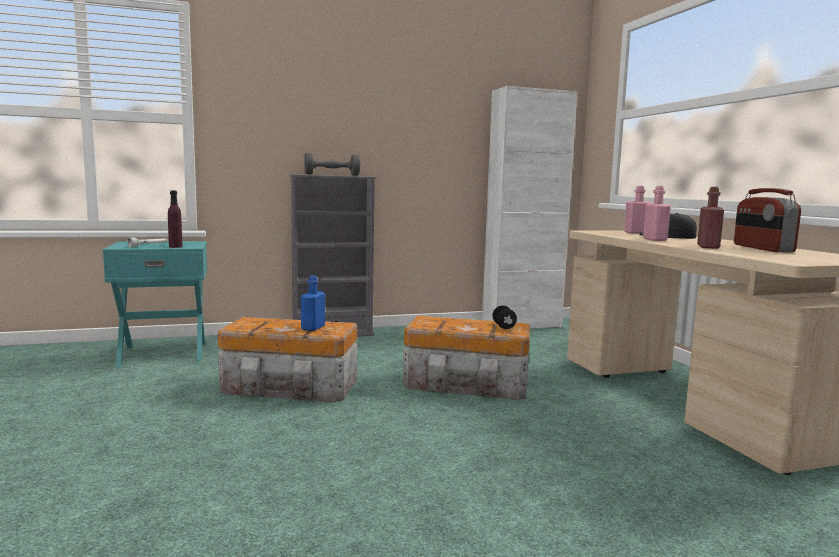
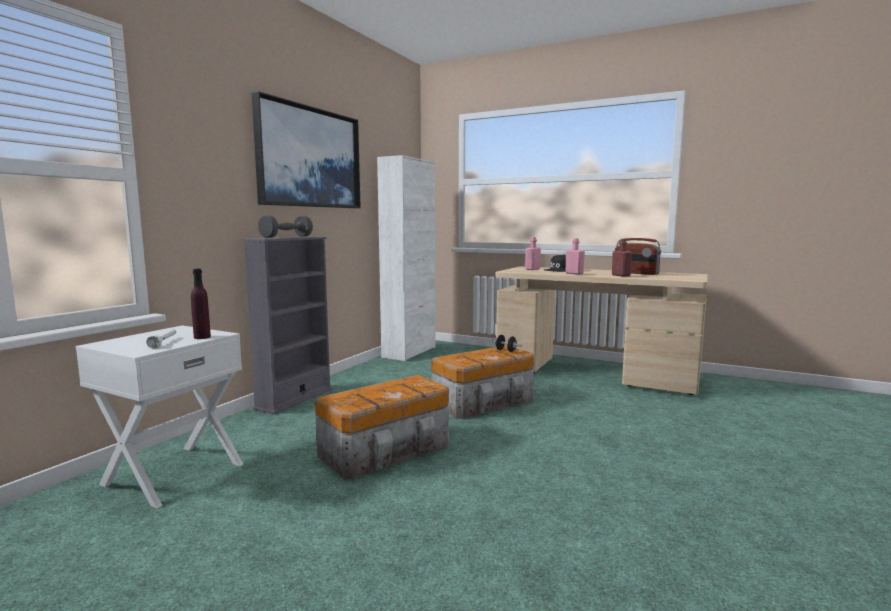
camera: 45 degrees left, 0 degrees up
turquoise nightstand [103,241,207,367] -> white nightstand [76,325,243,508]
blue bottle [301,275,325,331] -> none
none -> picture [252,91,361,208]

